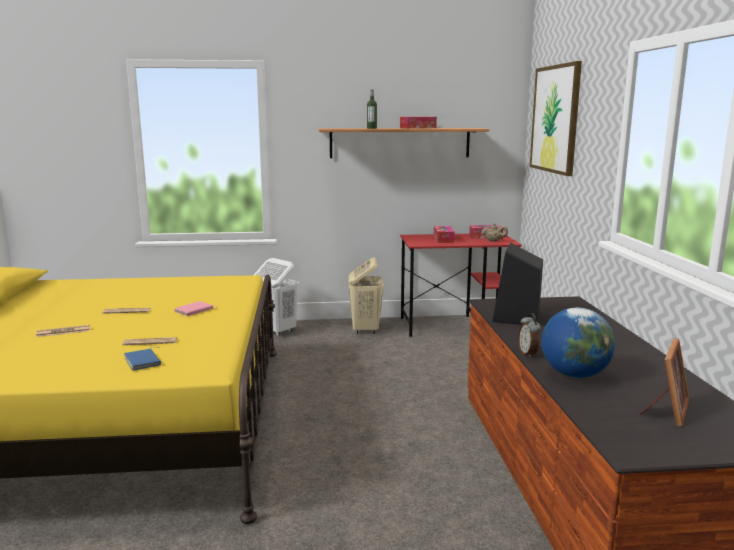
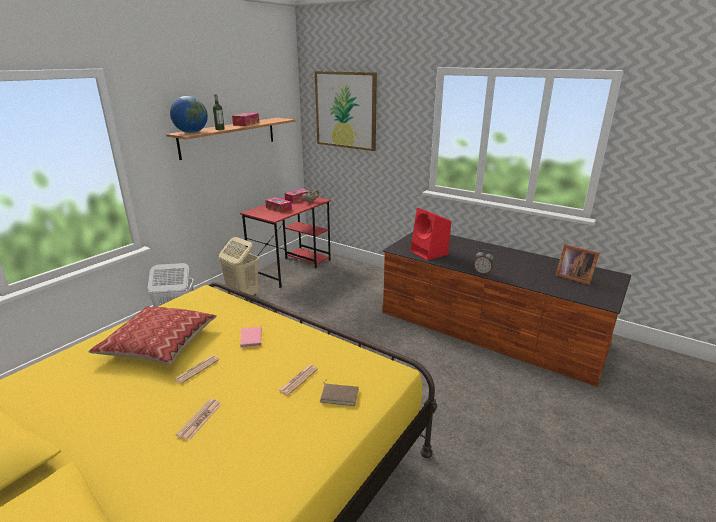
camera: 50 degrees left, 10 degrees up
blue book [124,347,161,371] -> brown book [320,379,359,406]
black speaker [492,242,543,325] -> red speaker [410,207,451,260]
globe [541,308,615,378] -> globe moved to [170,96,208,133]
picture frame [640,339,690,426] -> picture frame turned 150 degrees clockwise [556,244,599,285]
none -> pillow [89,306,216,365]

